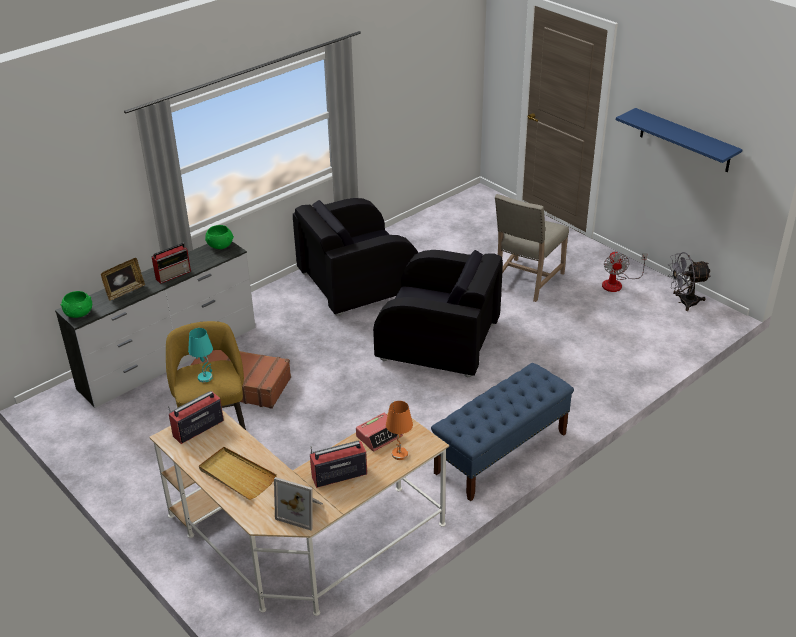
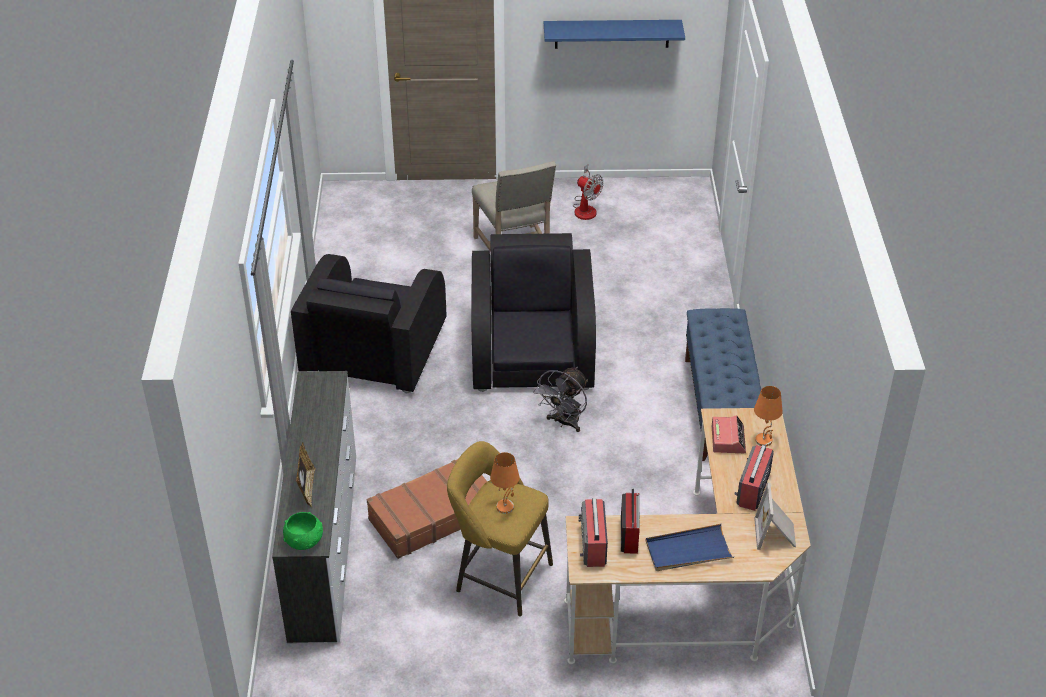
camera: 50 degrees left, 5 degrees up
radio [151,243,191,284] -> radio moved to [621,488,640,554]
turquoise table lamp [188,328,213,383] -> orange table lamp [490,452,520,514]
beige tray [199,447,277,500] -> blue tray [645,524,734,571]
green bowl [205,225,234,249] -> none
picture frame [274,477,323,530] -> picture frame turned 120 degrees clockwise [754,483,796,550]
black armchair [373,250,503,378] -> black armchair turned 60 degrees counterclockwise [471,233,596,392]
grey fan [668,252,711,311] -> grey fan moved to [533,367,588,432]

